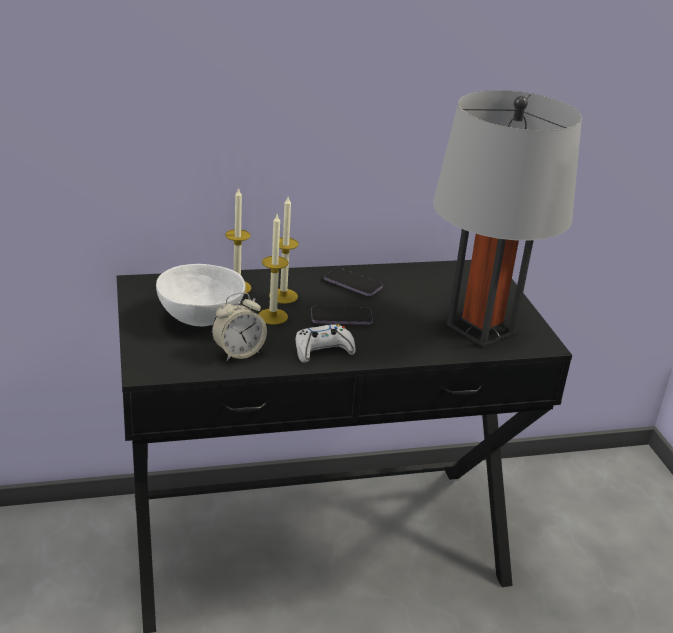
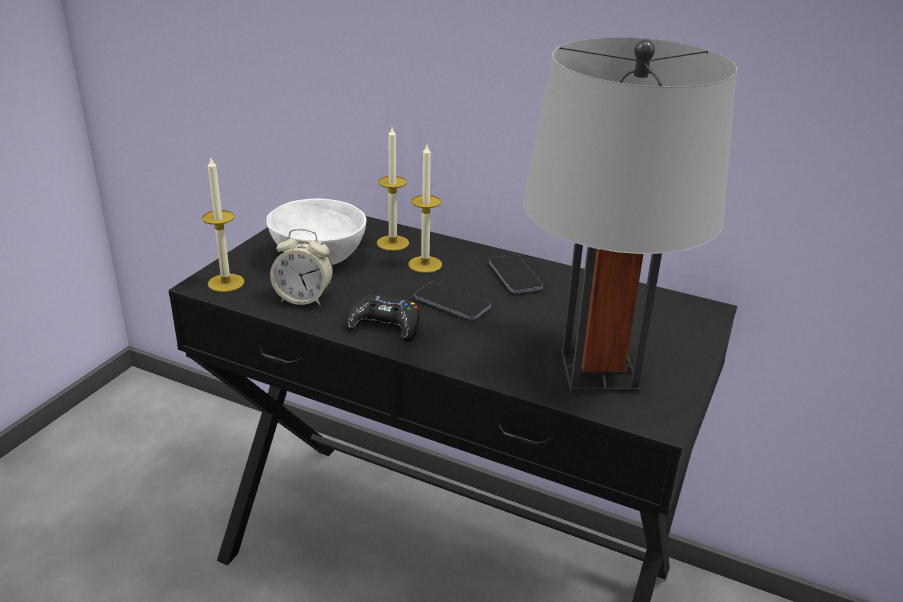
camera: 40 degrees right, 0 degrees up
candle [258,214,289,325] -> candle moved to [202,158,245,292]
white game controller [295,324,356,363] -> black game controller [345,295,420,342]

